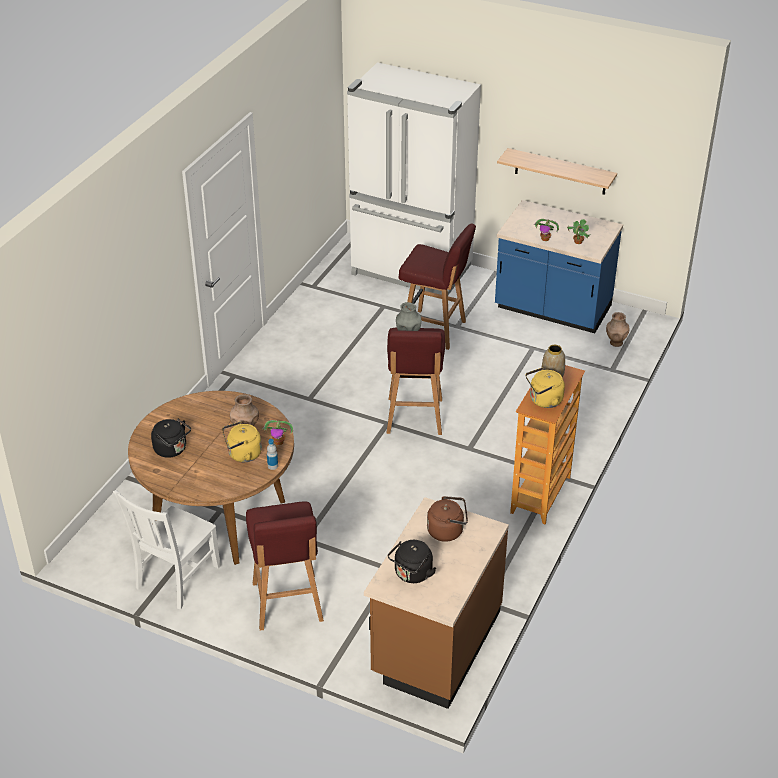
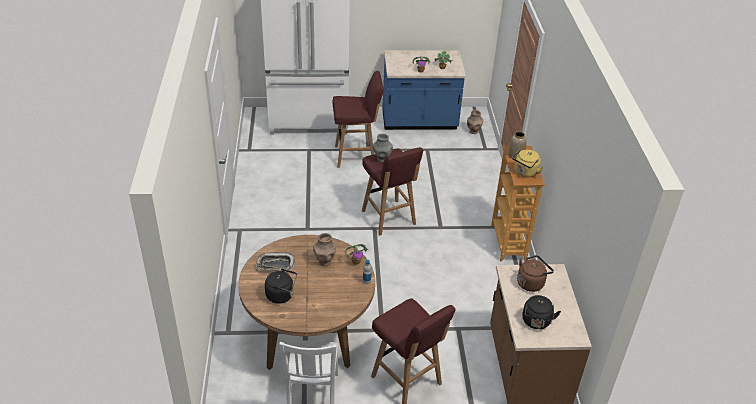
camera: 30 degrees left, 0 degrees up
yellow kettle [222,421,262,462] -> none
shelf [497,148,617,195] -> none
none -> tray [256,253,295,271]

